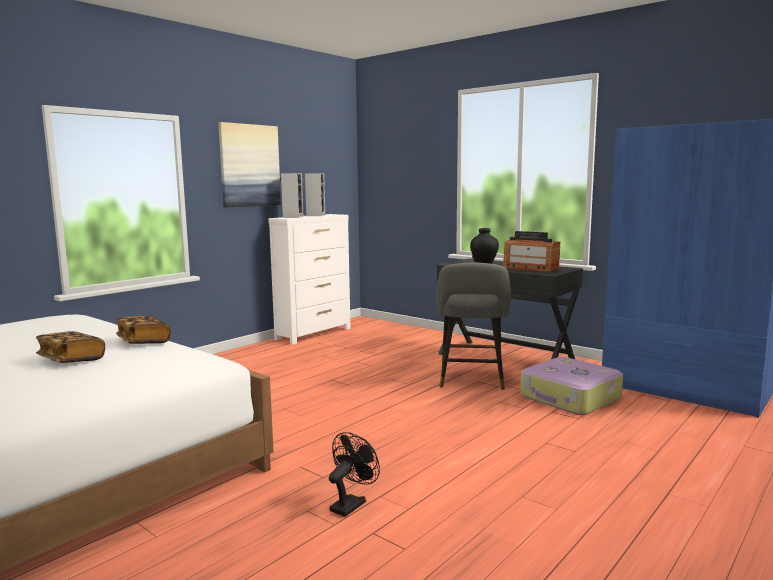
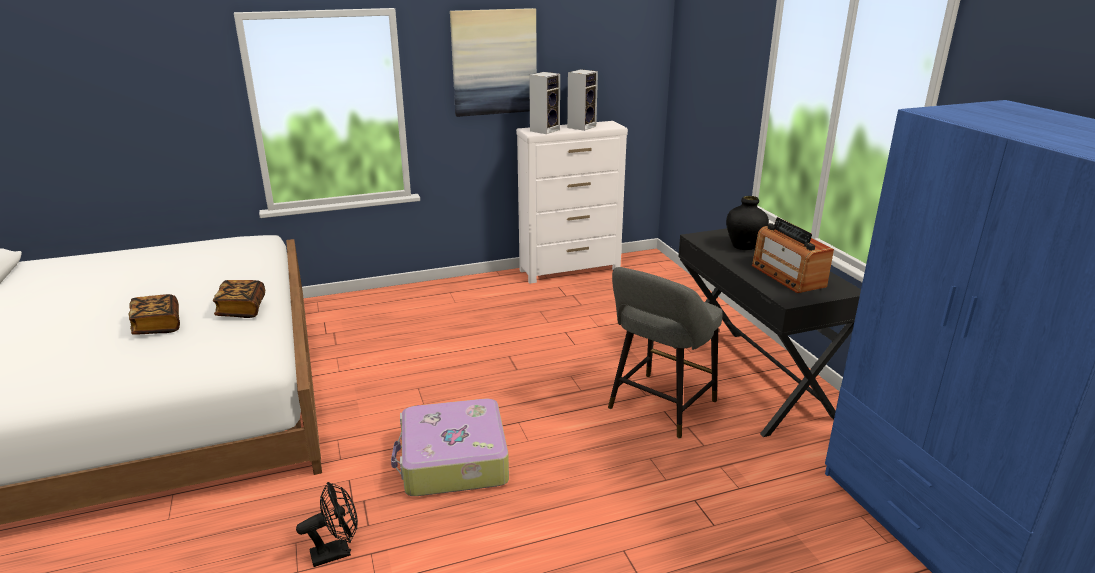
camera: 30 degrees right, 15 degrees up
suitcase [520,357,623,415] -> suitcase moved to [391,399,509,496]

